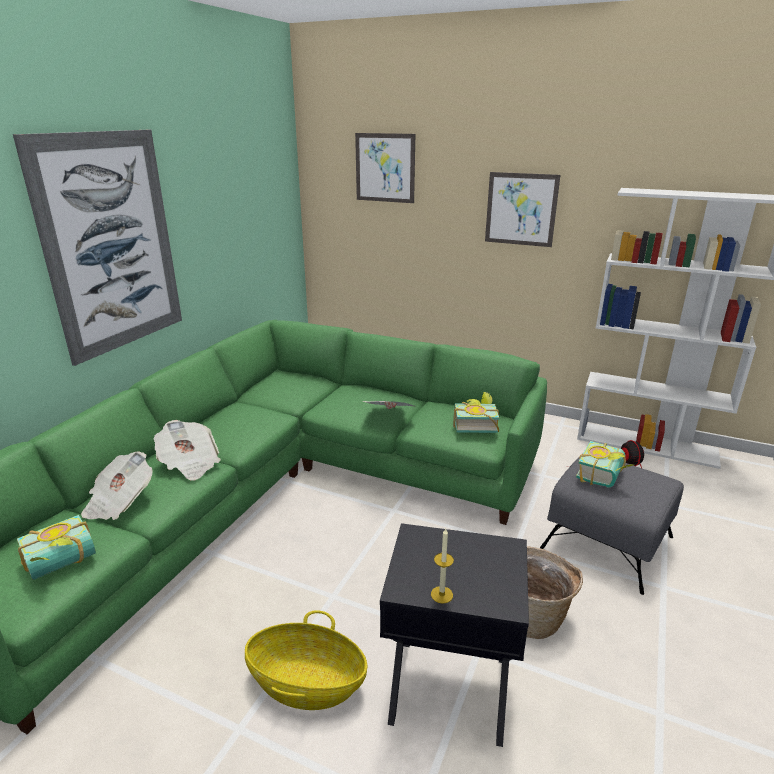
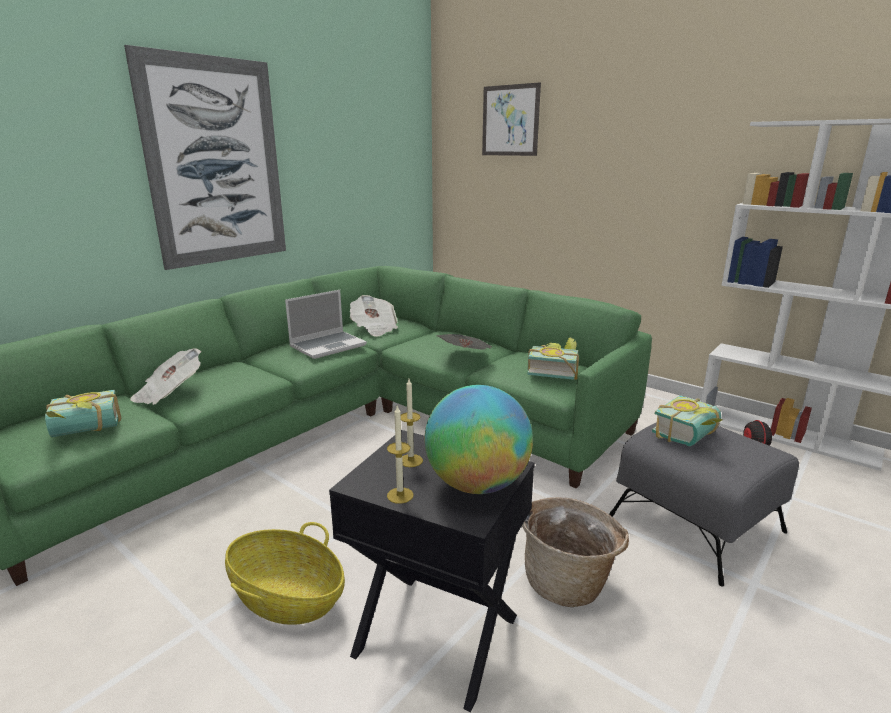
camera: 15 degrees right, 5 degrees down
newspaper [154,420,221,480] -> newspaper moved to [350,295,398,337]
picture [485,172,560,247] -> none
none -> laptop [285,290,367,359]
none -> candle [401,379,423,467]
none -> globe [425,385,533,494]

